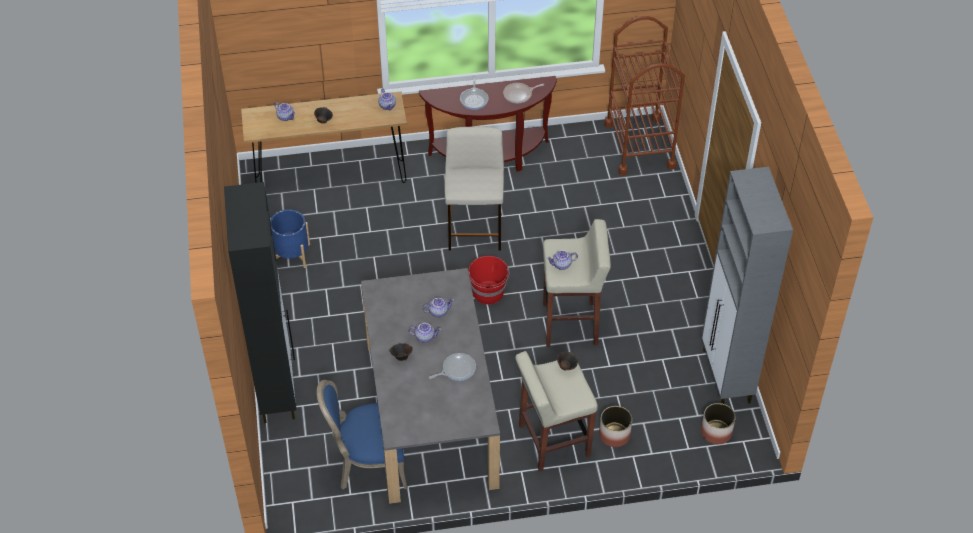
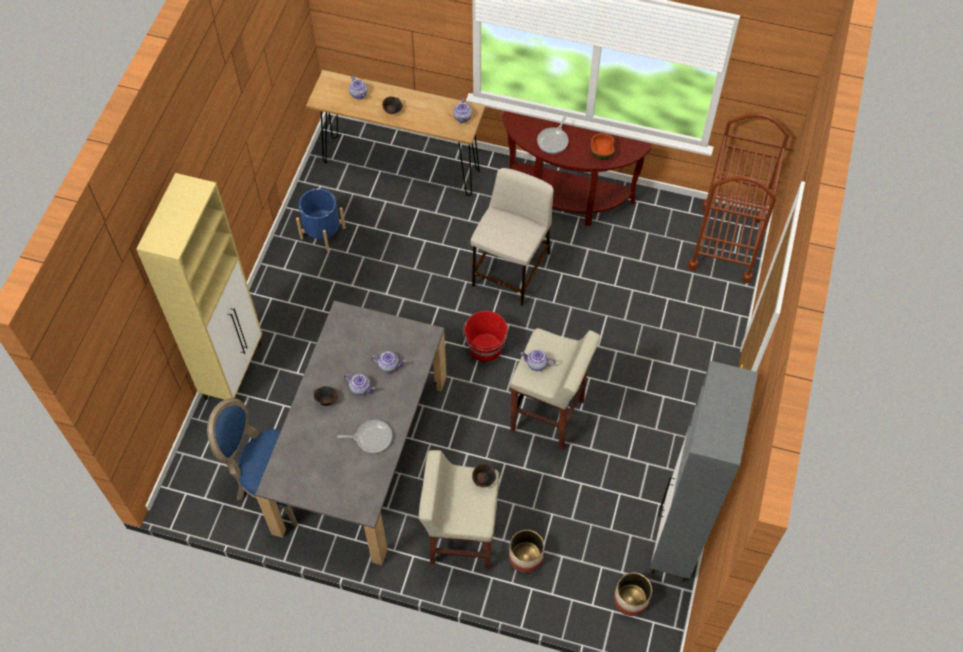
camera: 25 degrees right, 10 degrees up
black cabinet [224,182,296,423] -> beige cabinet [136,173,262,400]
frying pan [503,83,544,104] -> bowl [591,133,615,159]

